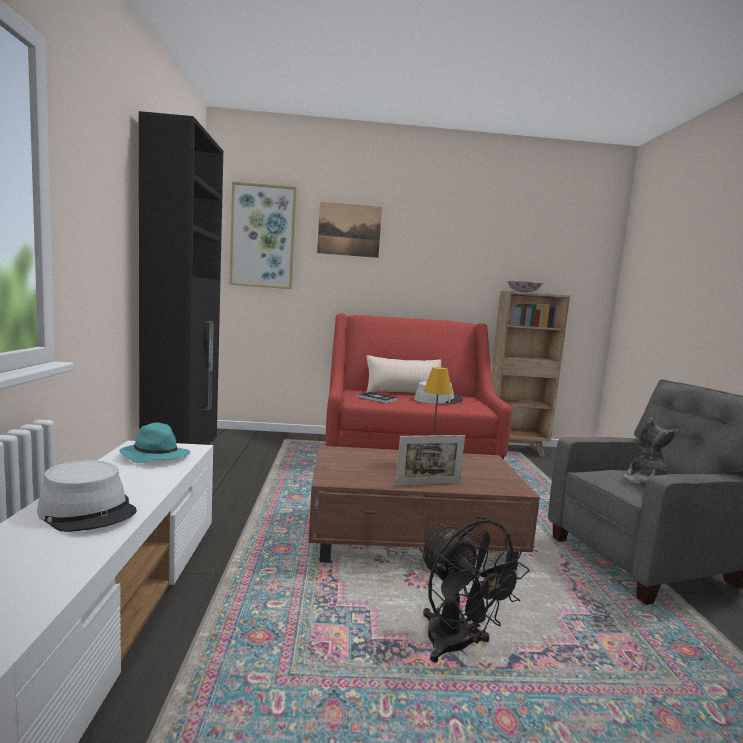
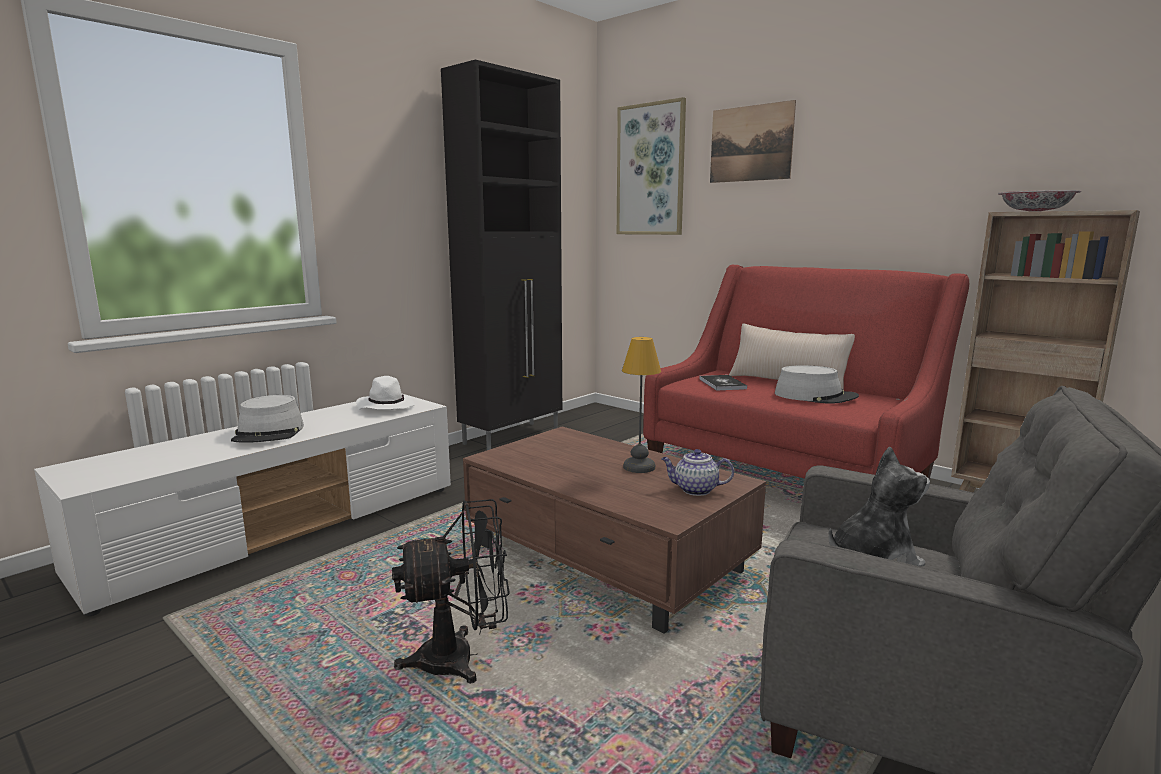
camera: 45 degrees right, 5 degrees up
turquoise hat [119,422,190,463] -> white hat [356,376,415,410]
picture frame [396,435,465,486] -> none
black fan [419,519,529,662] -> black fan turned 120 degrees counterclockwise [392,499,509,684]
none -> teapot [661,449,734,496]

